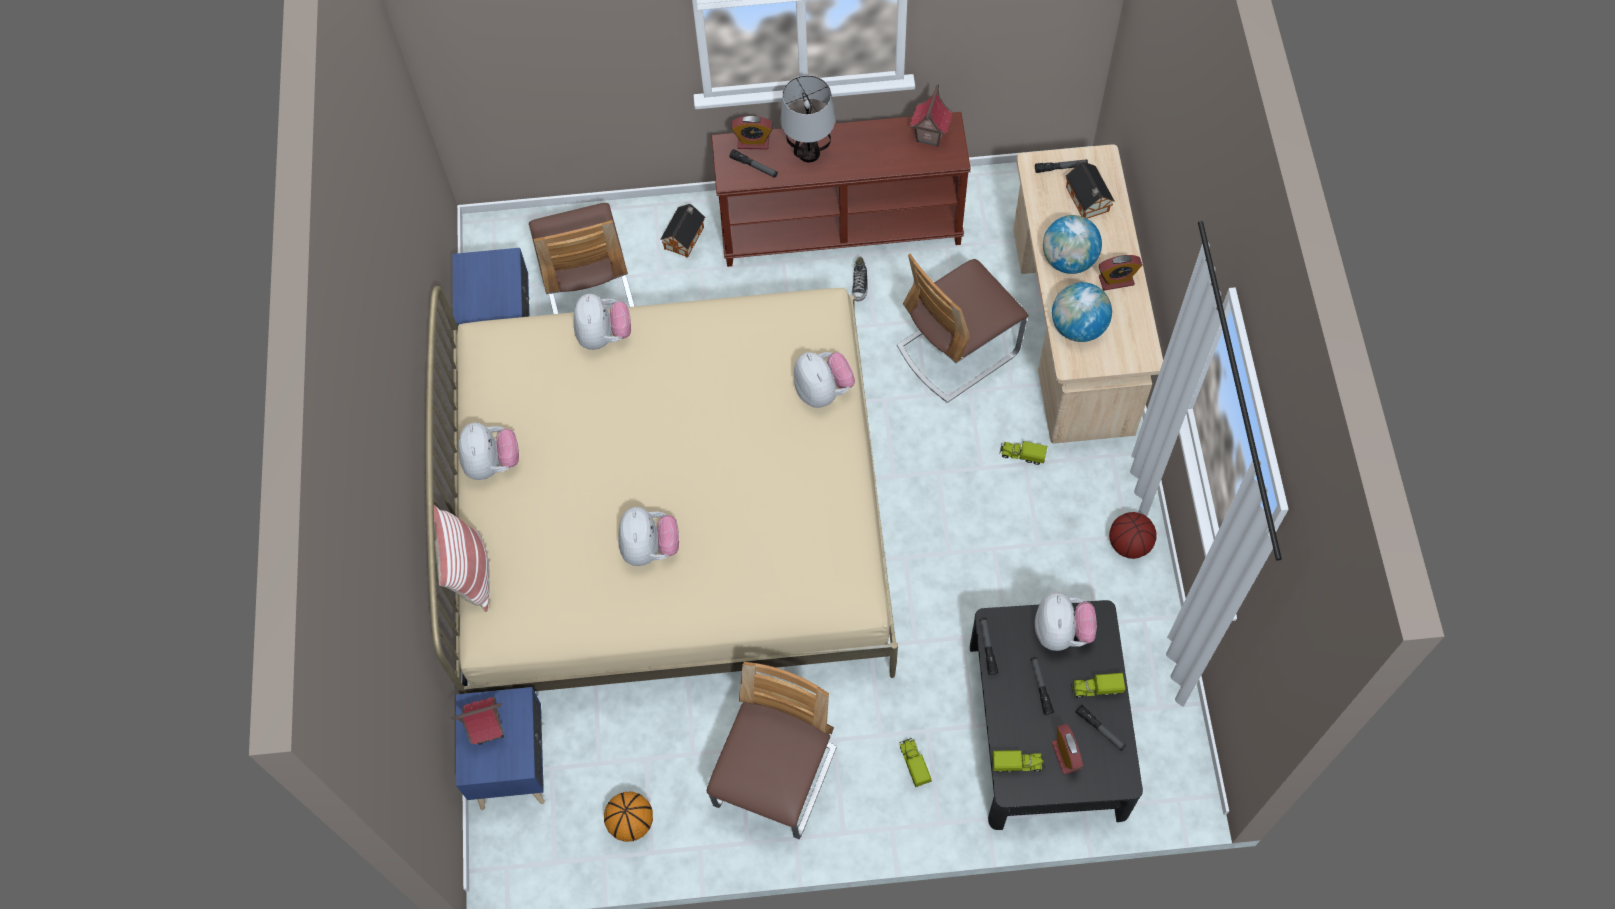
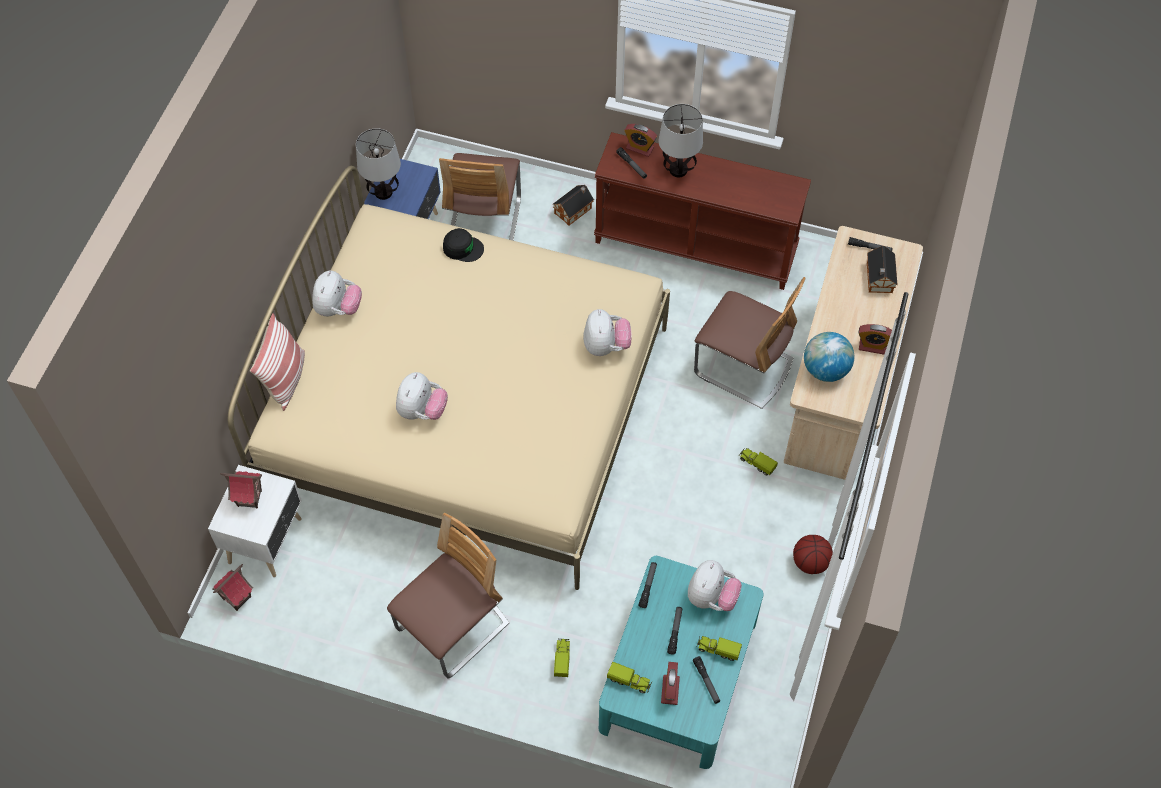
camera: 20 degrees right, 5 degrees down
blue nightstand [456,687,545,810] -> white nightstand [208,465,302,577]
plush toy [574,294,631,350] -> black cap [443,228,484,262]
basketball [604,791,653,842] -> none
shoe [852,257,868,301] -> none
chair [897,254,1028,403] -> chair turned 135 degrees counterclockwise [694,277,806,409]
toy house [910,84,952,147] -> toy house moved to [212,564,253,611]
black coffee table [970,600,1143,830] -> turquoise coffee table [599,556,764,769]
globe [1043,215,1102,274] -> none
none -> table lamp [356,128,401,200]

